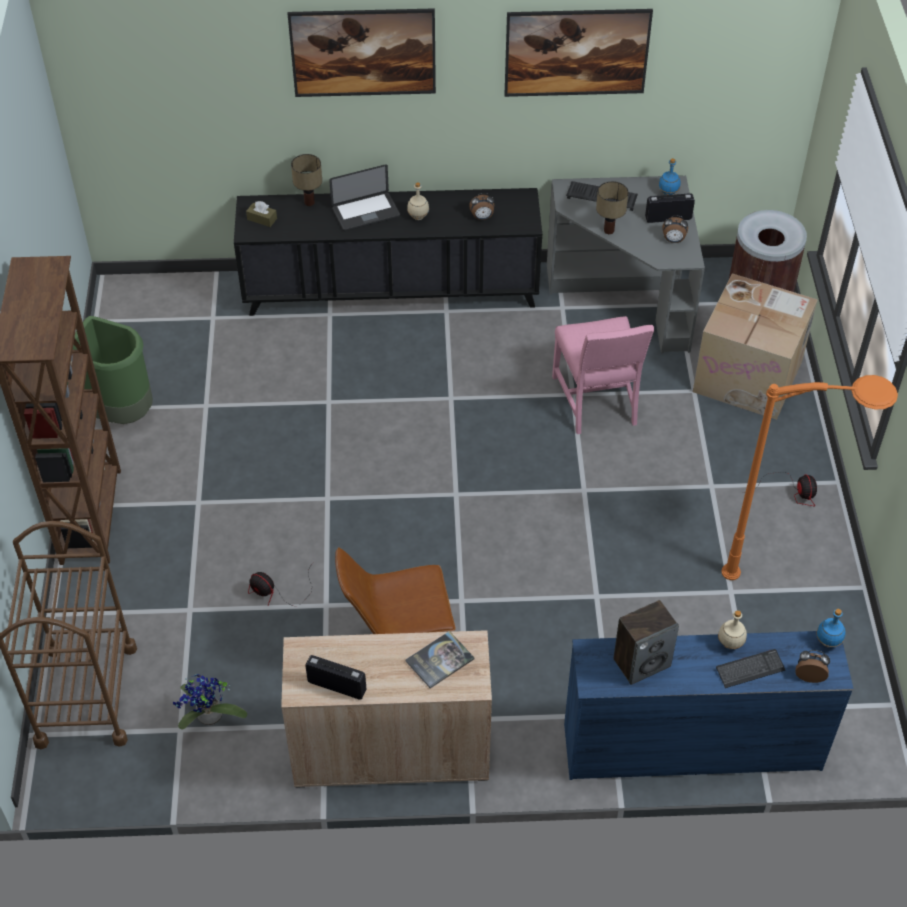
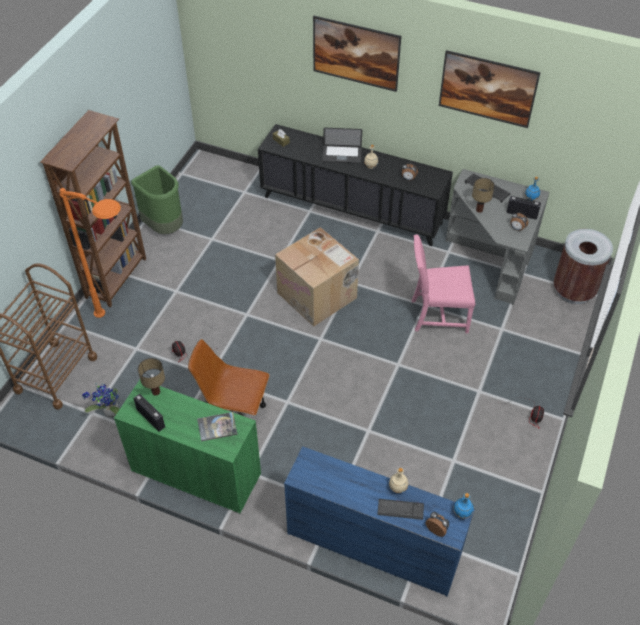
camera: 25 degrees right, 0 degrees up
beige cabinet [281,630,492,788] -> green cabinet [114,380,261,513]
table lamp [291,154,322,206] -> table lamp moved to [138,358,165,396]
pink chair [552,316,654,434] -> pink chair turned 75 degrees clockwise [412,234,476,333]
speaker [613,600,679,685] -> none
cardboard box [693,273,818,420] -> cardboard box moved to [275,227,359,327]
orange floor lamp [721,375,898,580] -> orange floor lamp moved to [60,188,121,318]

